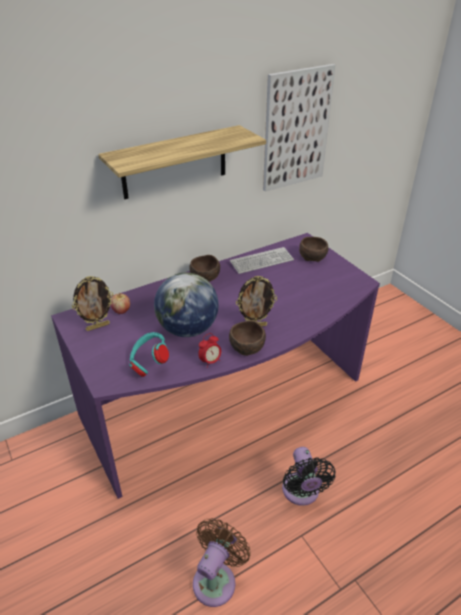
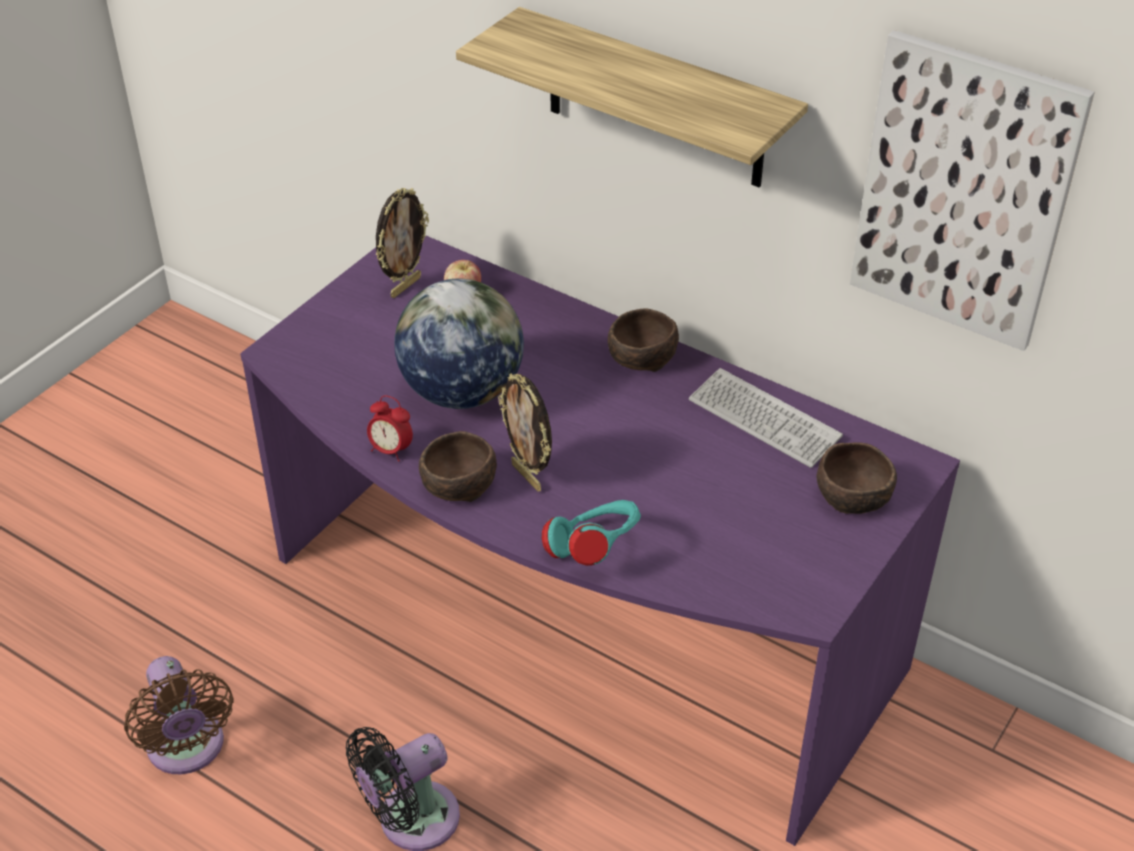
camera: 65 degrees right, 5 degrees up
picture frame [72,276,114,331] -> picture frame turned 90 degrees counterclockwise [376,188,429,298]
turquoise headphones [129,332,169,377] -> turquoise headphones moved to [542,500,641,566]
brown fan [193,518,251,607] -> brown fan turned 60 degrees clockwise [124,656,233,774]

